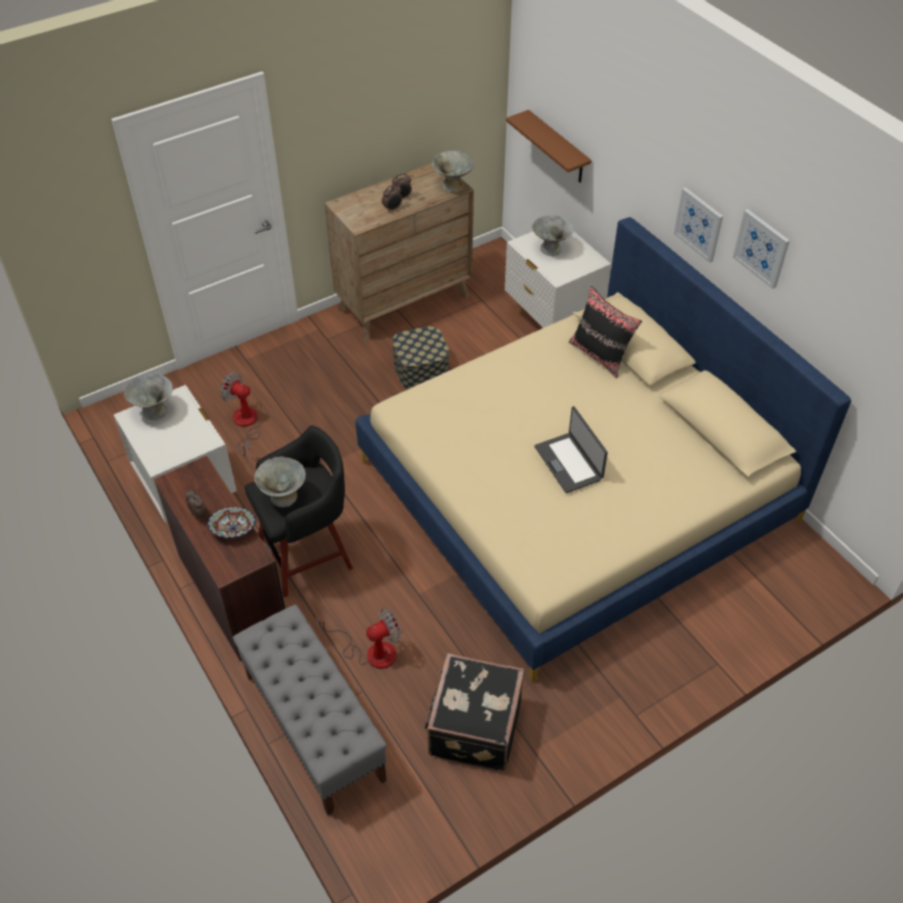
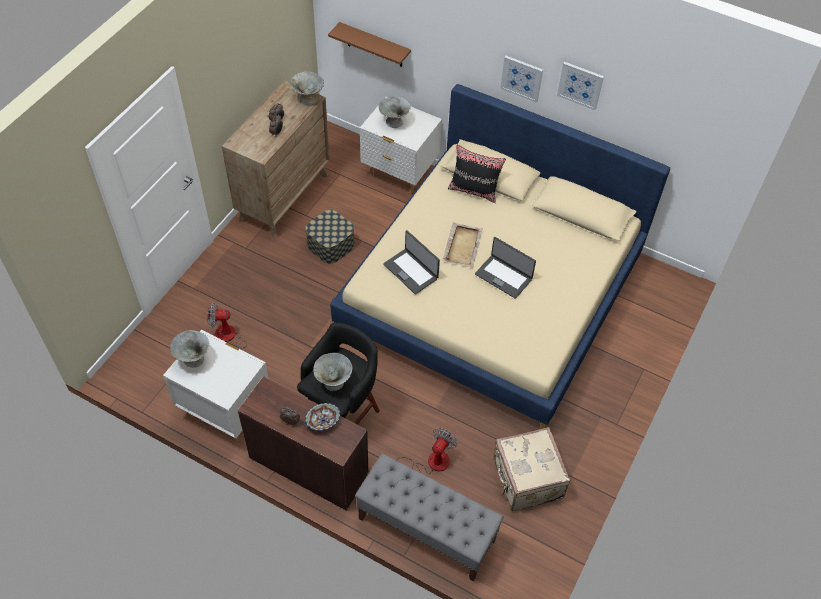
camera: 30 degrees left, 5 degrees up
black suitcase [425,653,524,771] -> beige suitcase [493,427,570,511]
none -> laptop [383,230,440,294]
none -> beige tray [442,222,483,268]

